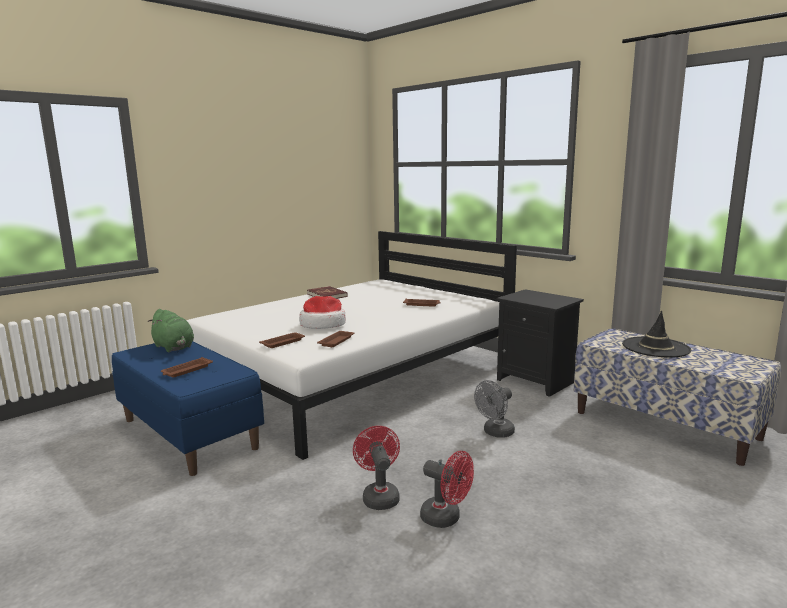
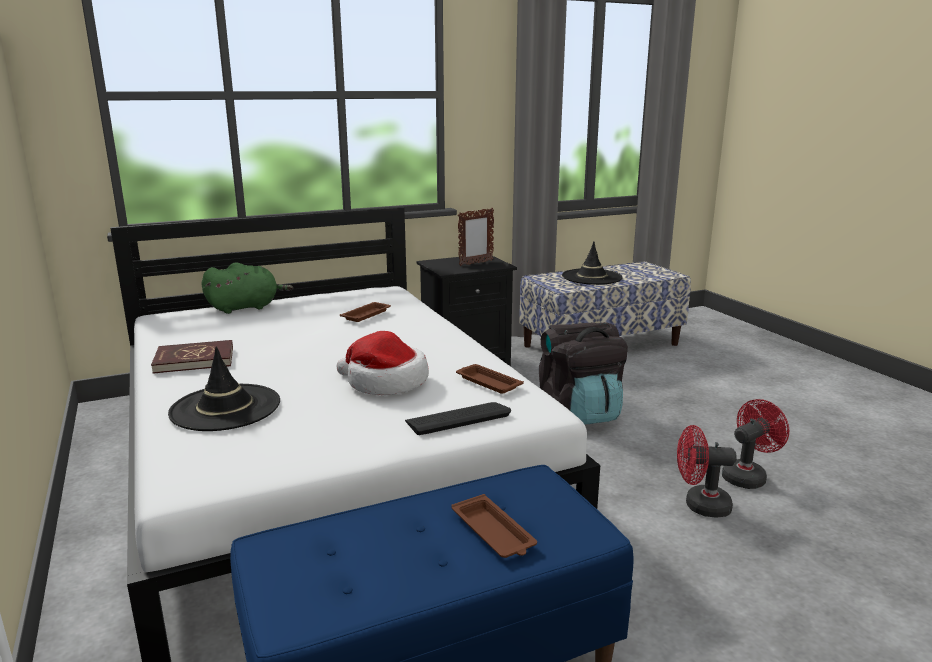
camera: 70 degrees left, 5 degrees up
green plush toy [148,309,194,352] -> green plush toy moved to [202,262,293,314]
brown tray [259,332,305,348] -> keyboard [405,402,511,435]
grey fan [474,380,515,438] -> black backpack [539,322,628,425]
none -> black hat [168,346,280,431]
none -> picture frame [458,208,494,266]

